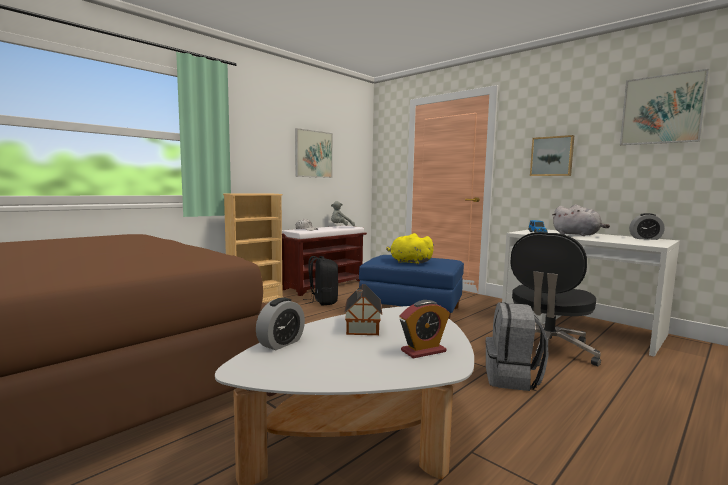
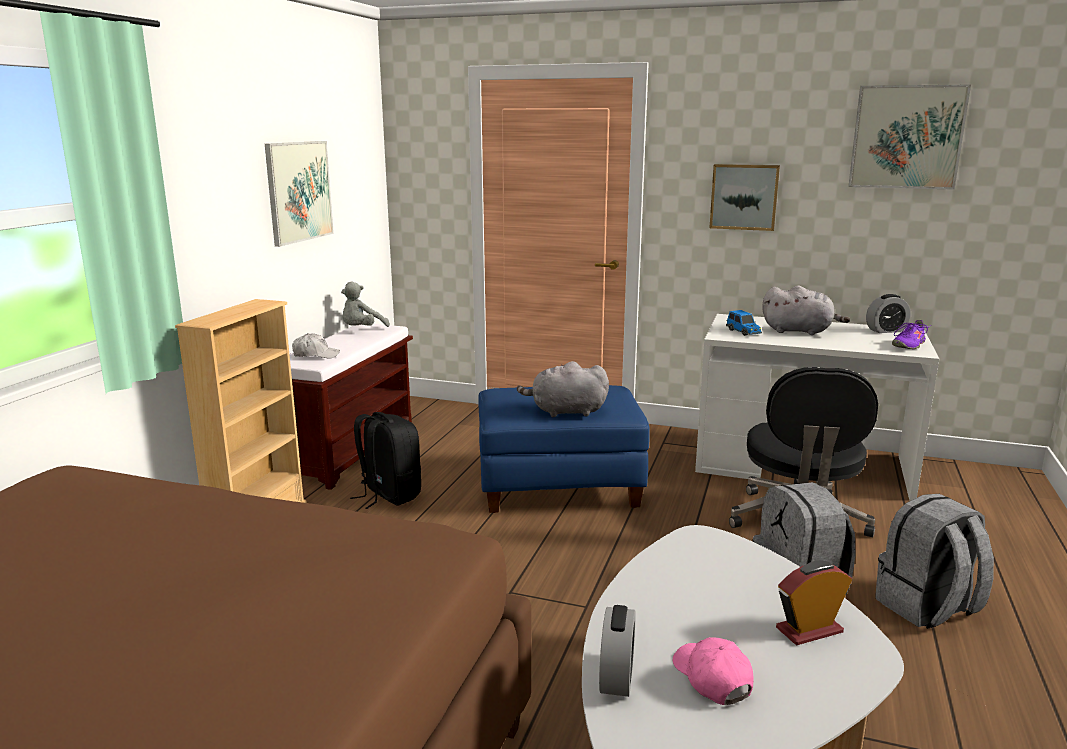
camera: 25 degrees left, 10 degrees up
toy house [344,284,382,335] -> none
yellow plush toy [386,233,434,264] -> grey plush toy [517,361,609,417]
alarm clock [400,300,450,358] -> alarm clock turned 150 degrees counterclockwise [776,561,852,646]
none -> pink cap [673,637,754,705]
none -> grey backpack [875,494,994,629]
none -> purple shoe [892,320,930,349]

